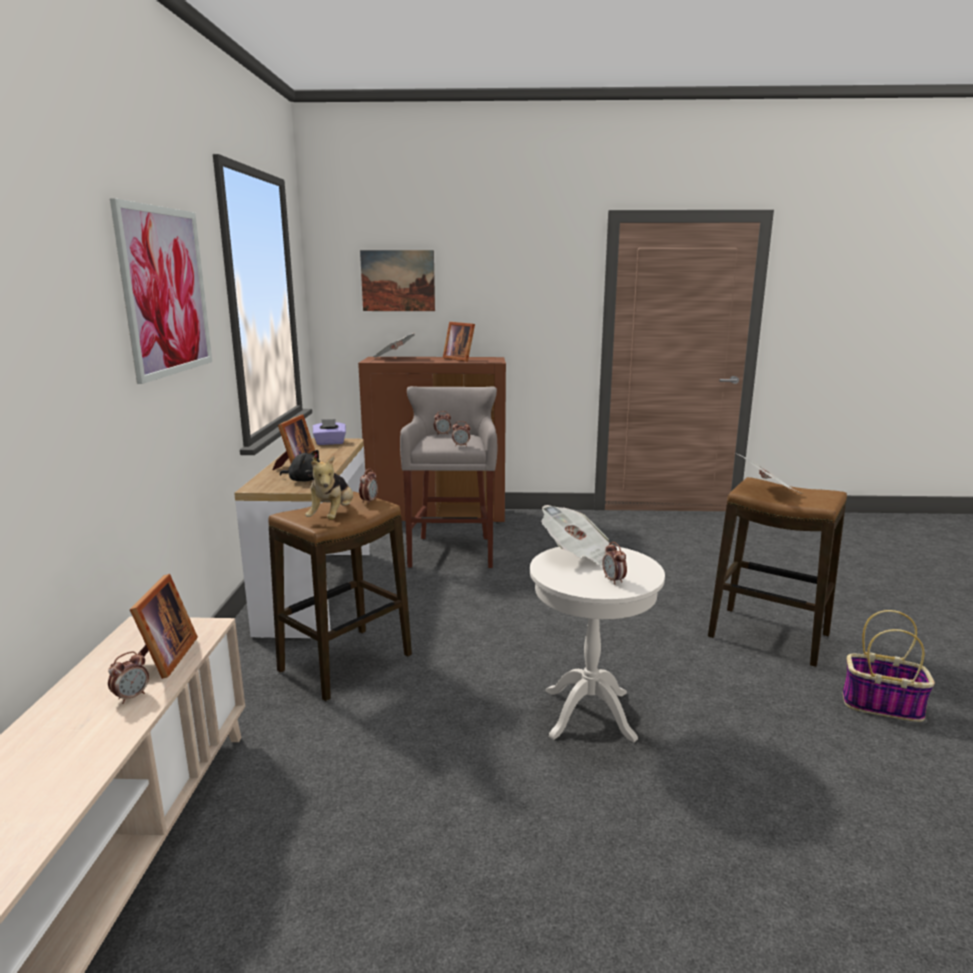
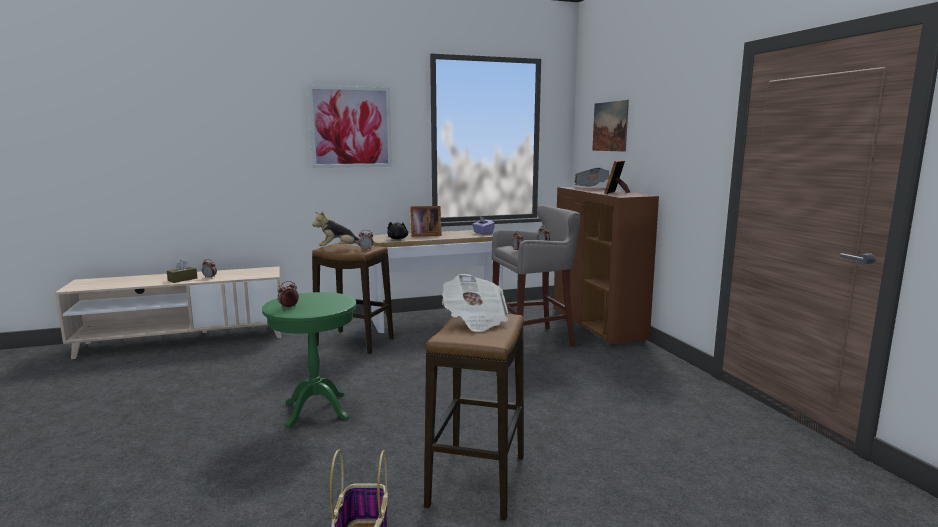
camera: 70 degrees right, 5 degrees down
picture frame [130,574,198,679] -> none
white side table [530,546,665,743] -> green side table [262,292,356,428]
newspaper [541,505,613,566] -> none
none -> brown tissue box [167,260,198,283]

